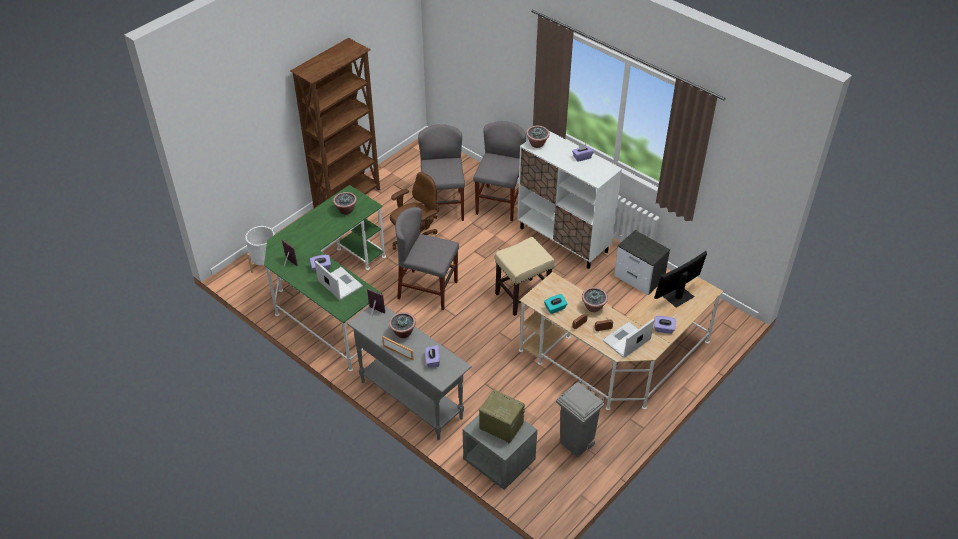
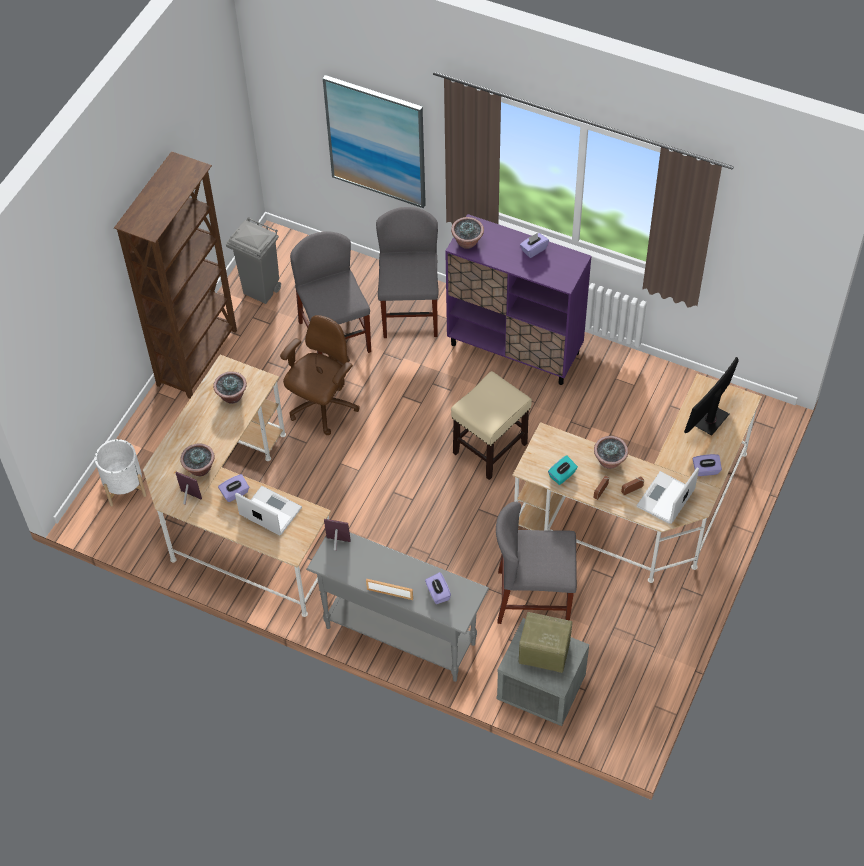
camera: 15 degrees left, 10 degrees up
green desk [264,185,386,372] -> beige desk [143,355,331,617]
potted plant [389,312,416,338] -> potted plant moved to [180,443,215,476]
grey chair [395,207,459,310] -> grey chair moved to [496,502,577,624]
white cabinet [517,131,622,269] -> purple cabinet [445,214,592,385]
grey trash can [556,381,605,457] -> grey trash can moved to [226,217,281,304]
nightstand [614,230,670,295] -> none
none -> picture [323,75,426,208]

